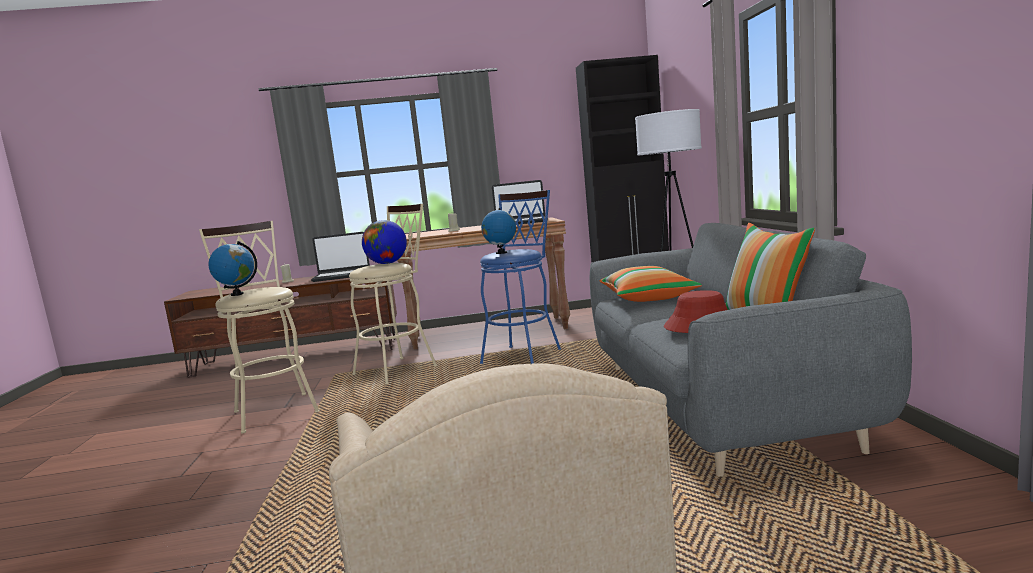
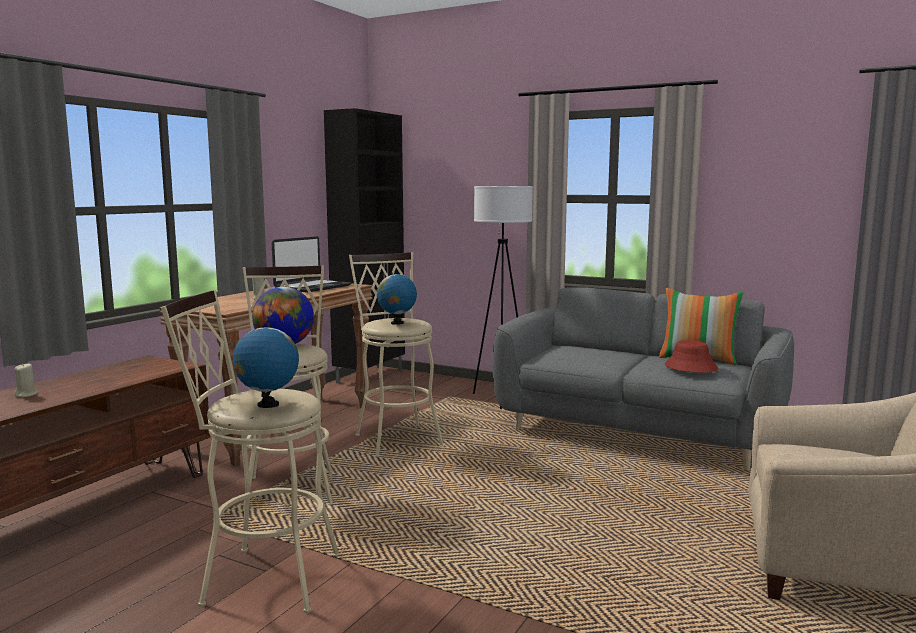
camera: 55 degrees left, 0 degrees up
laptop [311,232,370,282] -> none
blue stool [480,190,561,364] -> beige stool [349,252,444,457]
pillow [599,266,702,302] -> none

